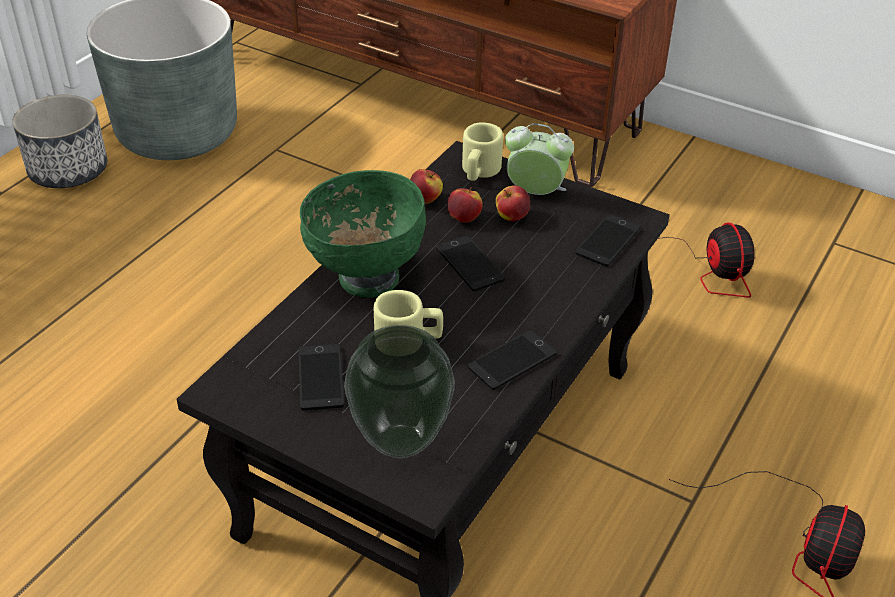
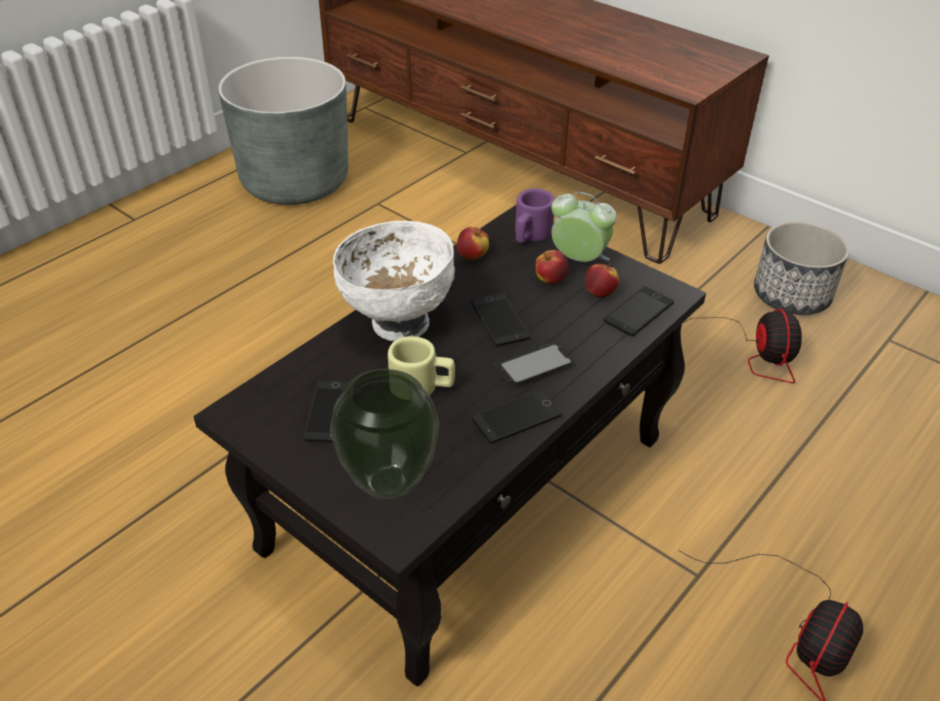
camera: 10 degrees right, 0 degrees up
planter [12,95,107,188] -> planter moved to [754,221,849,315]
green bowl [300,170,426,297] -> white bowl [333,221,455,341]
apple [448,187,483,223] -> apple moved to [584,263,619,297]
beige mug [462,122,503,181] -> purple mug [515,188,555,243]
none -> phone [494,342,573,384]

